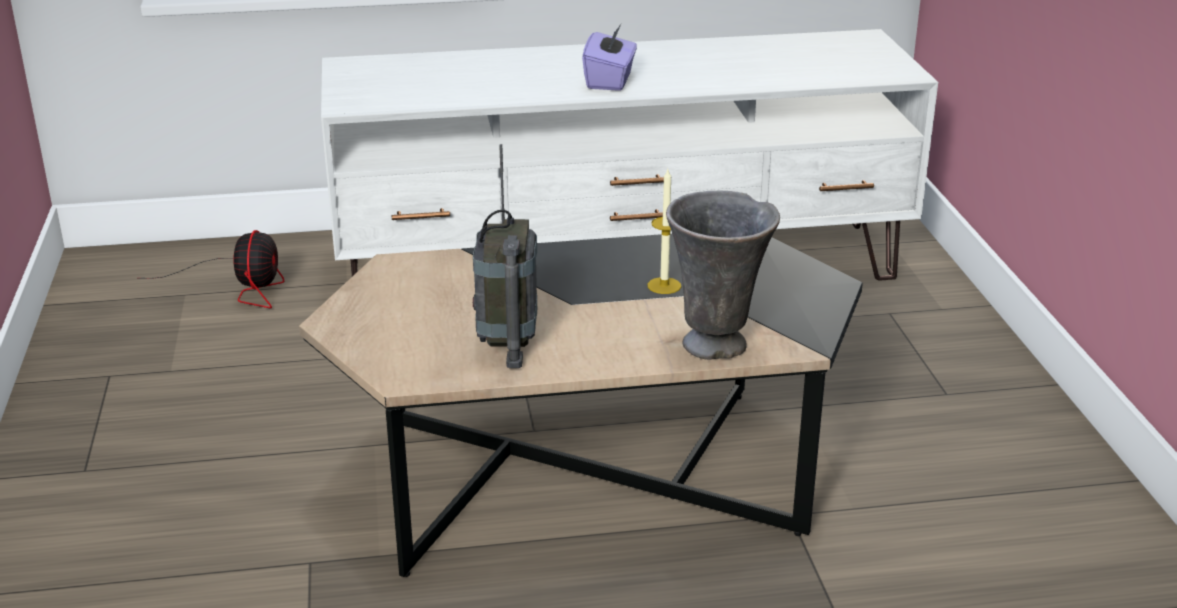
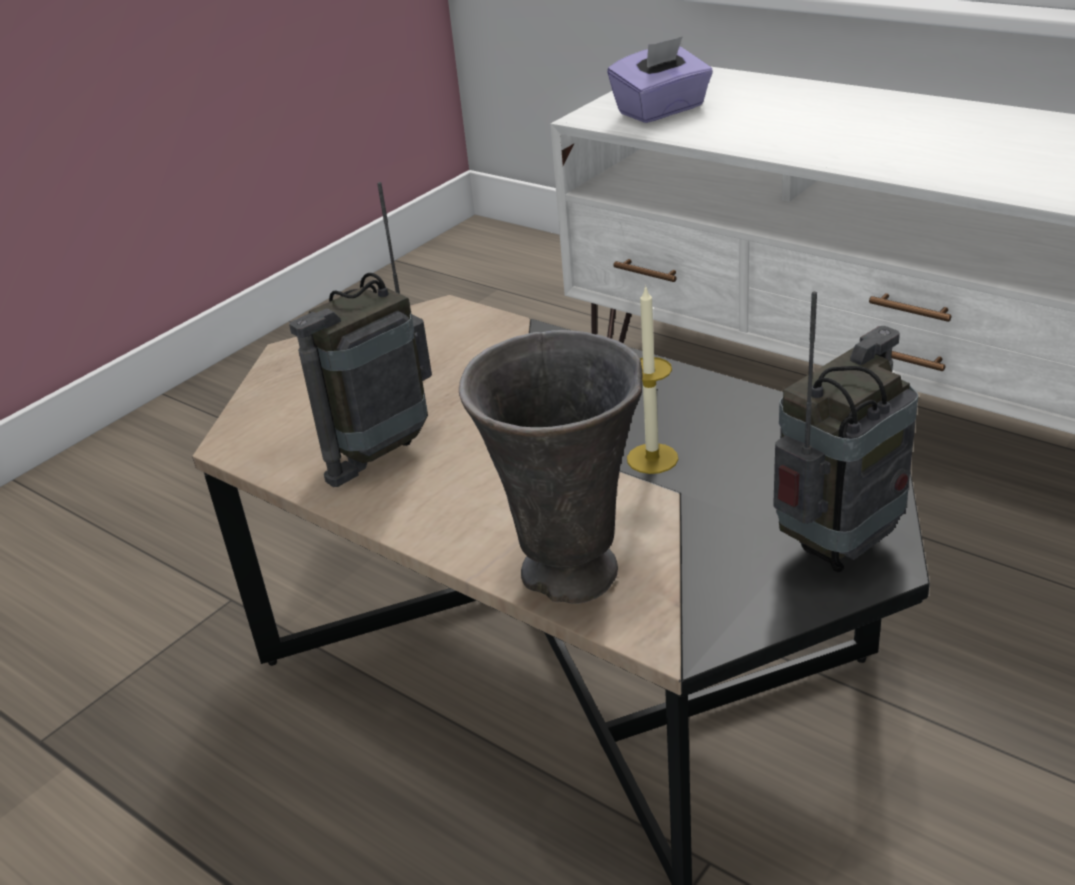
camera: 50 degrees right, 5 degrees up
fan [145,230,284,308] -> none
purple tissue box [582,23,637,91] -> purple tissue box moved to [607,36,713,123]
none -> radio [773,291,919,572]

